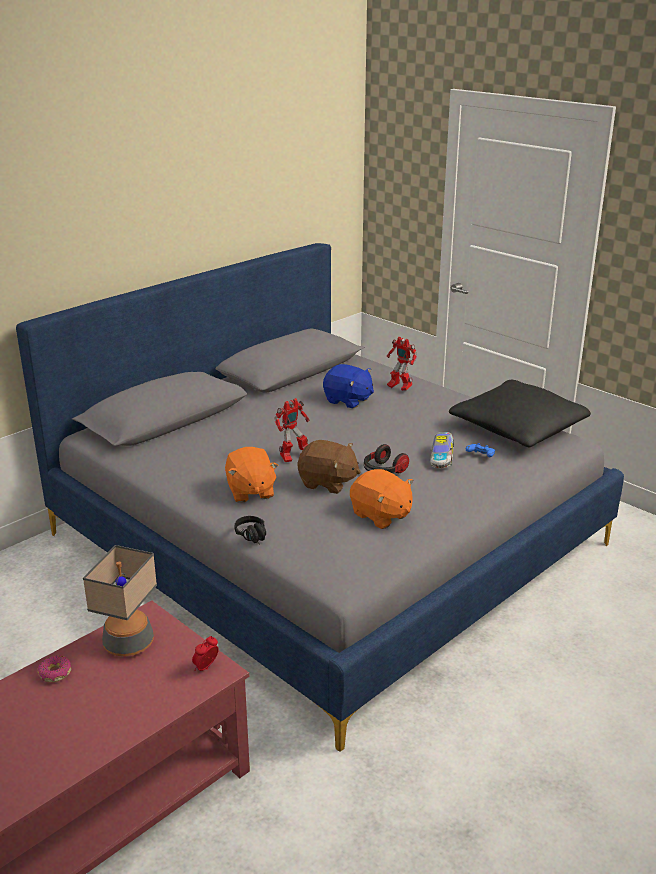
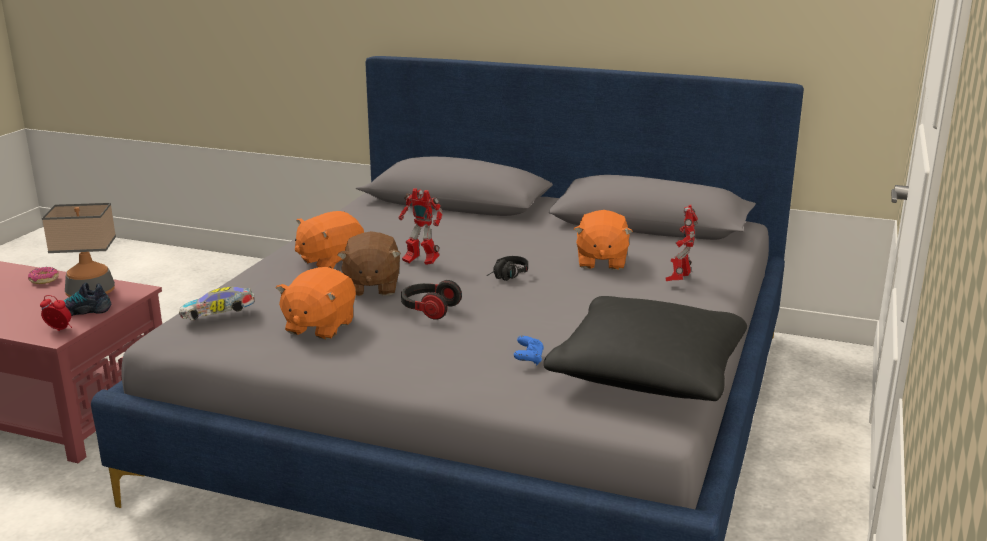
camera: 65 degrees right, 5 degrees down
black headphones [234,516,266,544] -> black headphones moved to [487,256,528,281]
blue plush toy [323,364,374,408] -> orange plush toy [574,210,633,270]
toy car [430,432,454,468] -> toy car moved to [179,287,255,321]
none -> shoe [42,282,111,316]

